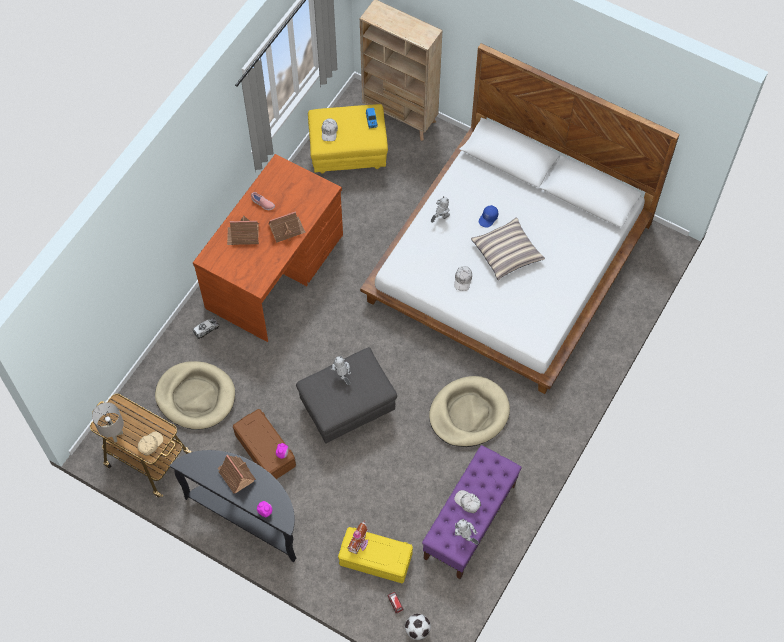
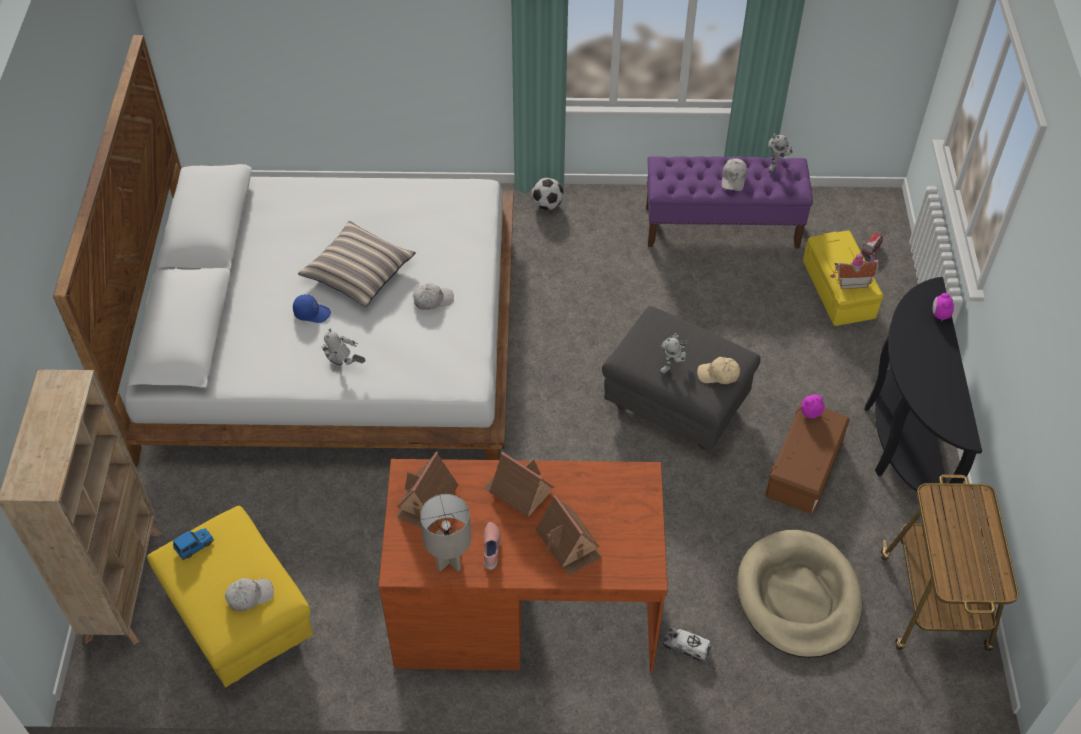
camera: 120 degrees left, 10 degrees down
grey table lamp [92,402,124,442] -> grey table lamp moved to [420,494,471,572]
beige cap [138,431,163,456] -> beige cap moved to [697,357,740,384]
toy house [218,455,256,494] -> toy house moved to [396,452,459,531]
football [405,614,431,640] -> football moved to [531,178,564,210]
beige dog bed [429,376,510,447] -> none

